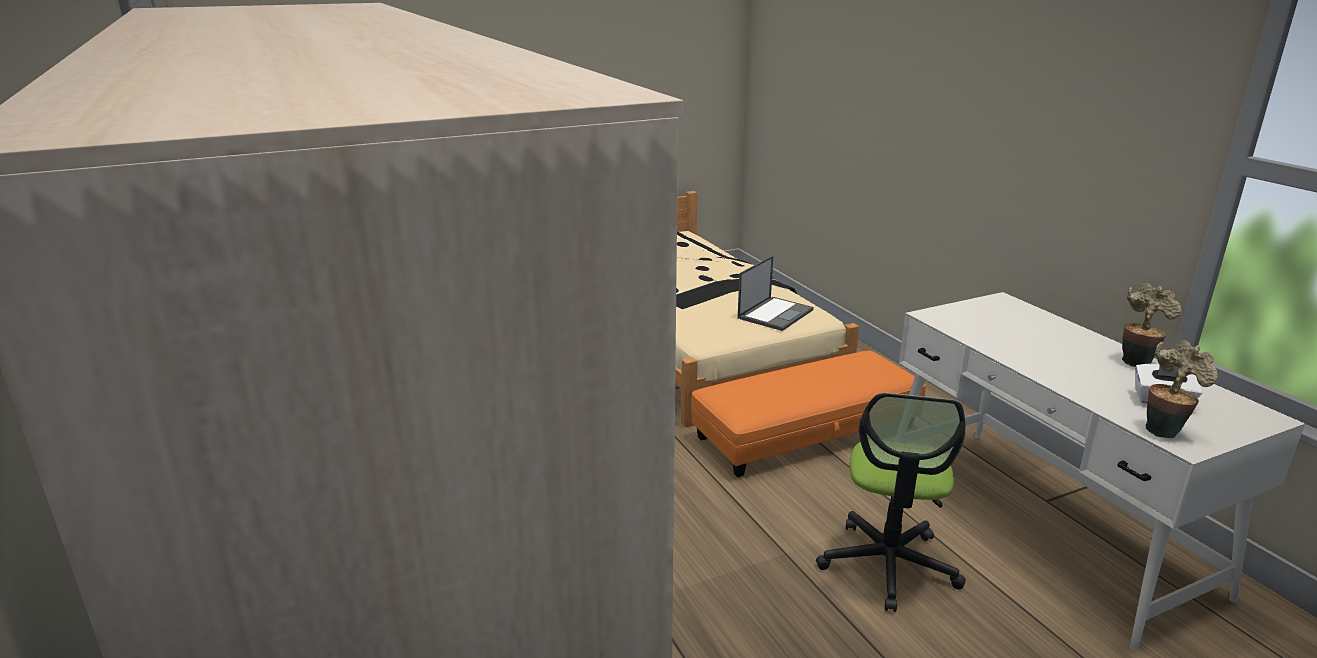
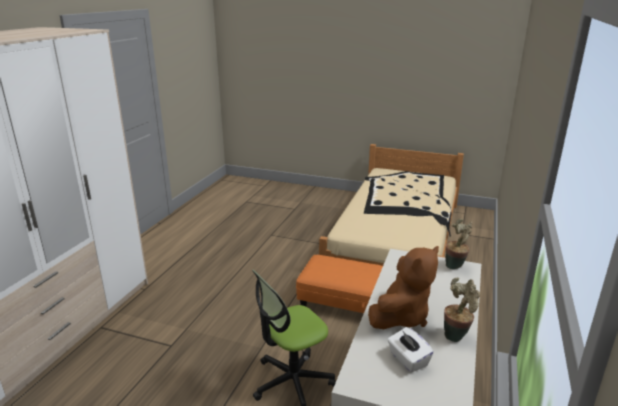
camera: 45 degrees right, 0 degrees up
laptop [738,256,814,331] -> none
potted plant [1145,340,1218,438] -> potted plant moved to [445,219,472,269]
none -> brown plush toy [368,246,439,329]

